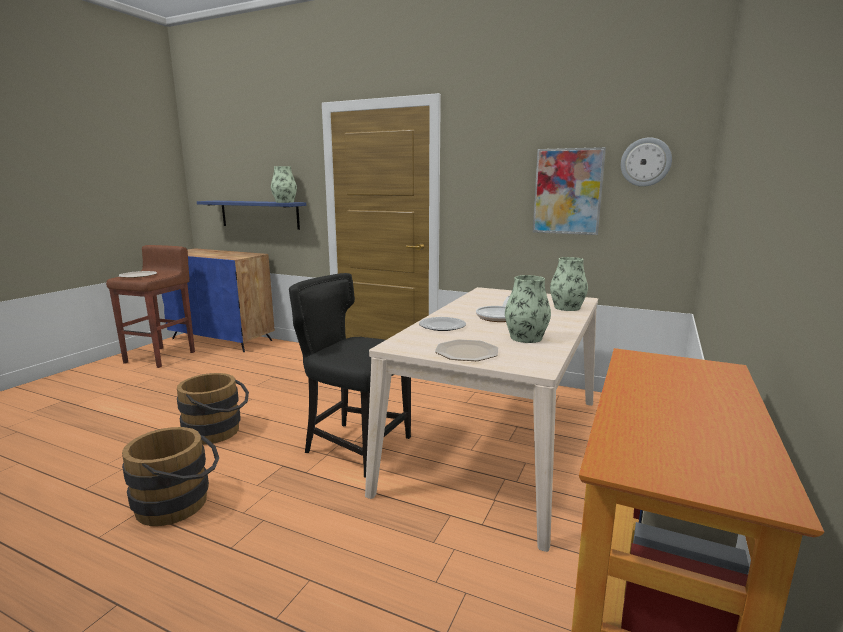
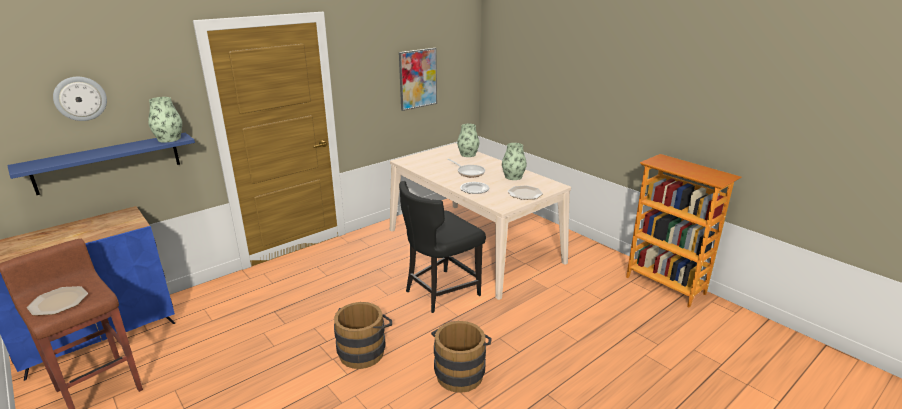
camera: 65 degrees left, 10 degrees up
wall clock [621,137,672,187] -> wall clock moved to [53,77,107,121]

